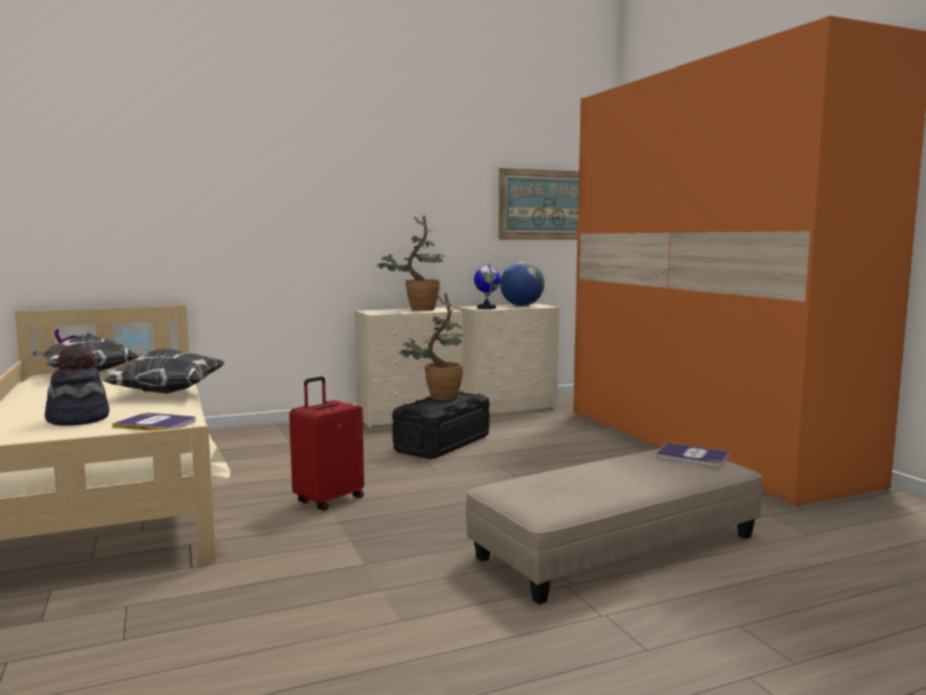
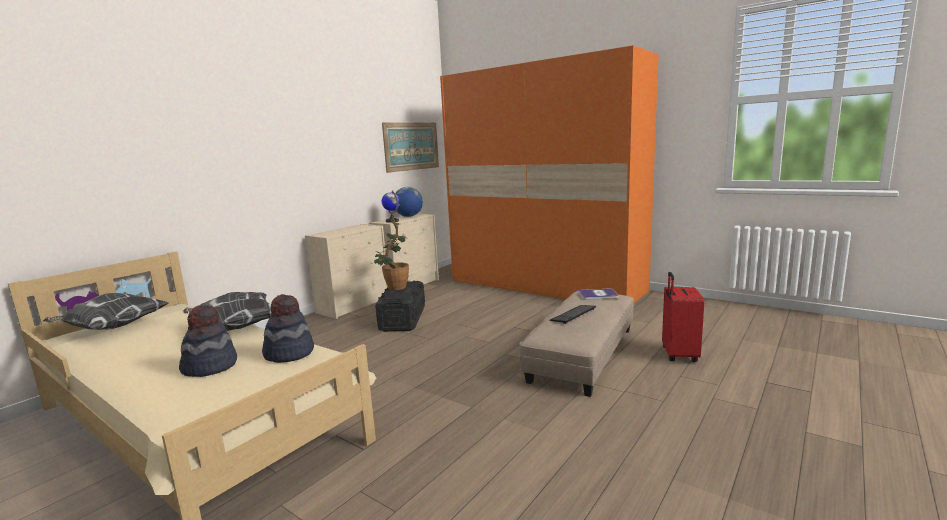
camera: 30 degrees left, 5 degrees up
book [112,413,196,431] -> hat [262,294,314,363]
red suitcase [289,376,364,511] -> red suitcase moved to [662,272,704,362]
potted plant [376,216,446,311] -> none
none -> keyboard [549,305,596,324]

